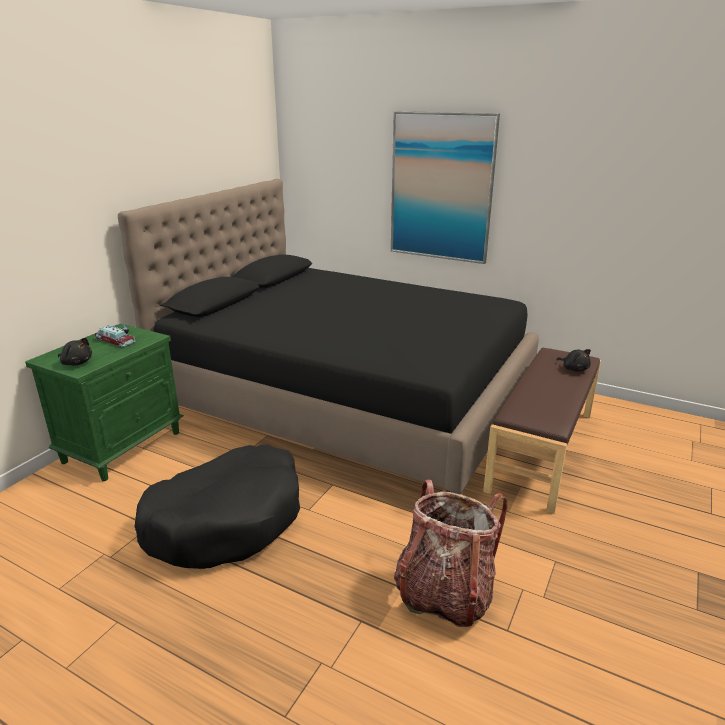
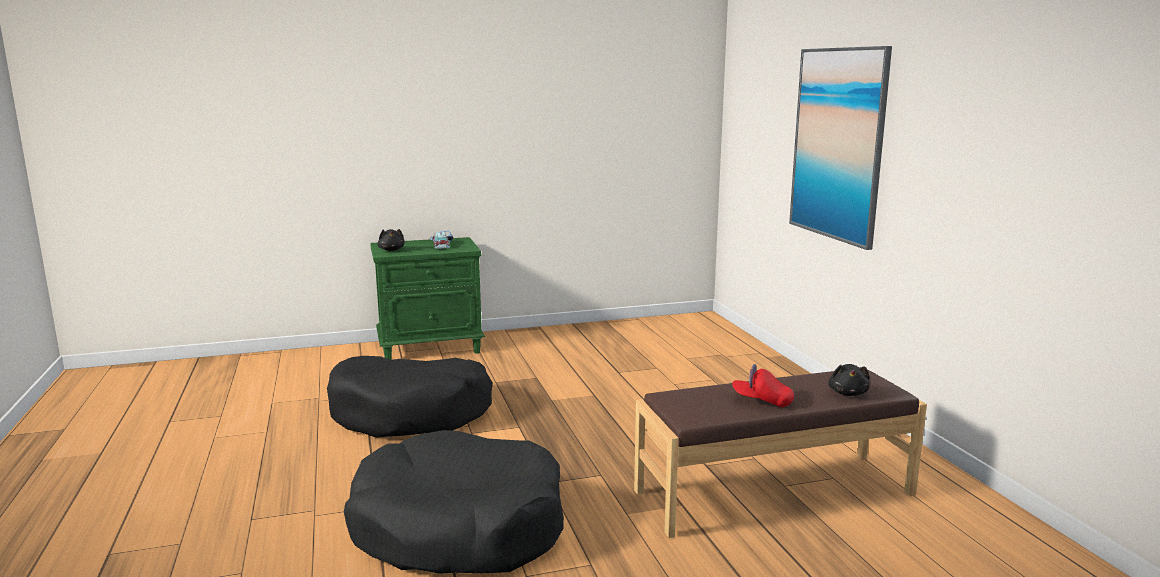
camera: 45 degrees right, 10 degrees down
black bed [118,179,539,494] -> none
backpack [394,479,507,627] -> black dog bed [344,430,564,574]
none -> red cap [732,364,794,407]

